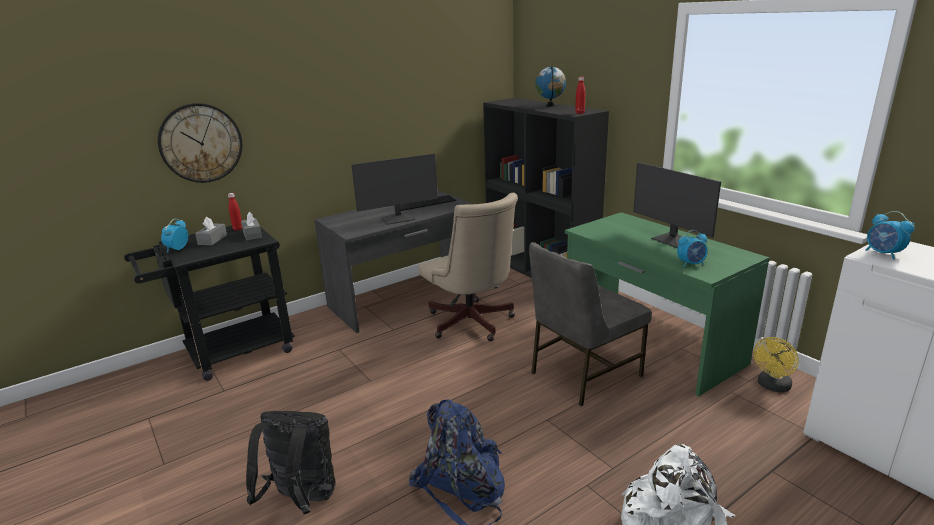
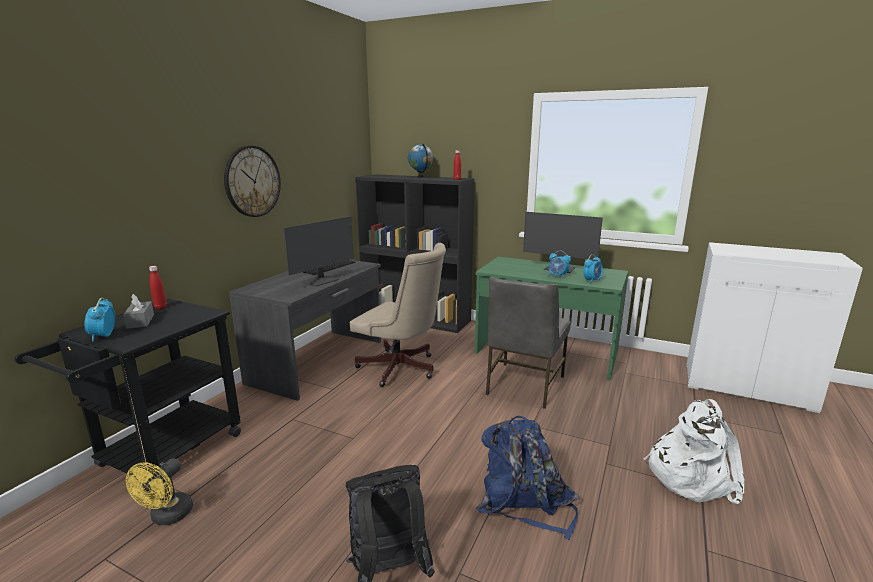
camera: 30 degrees left, 5 degrees down
wall clock [158,103,242,183] -> wall clock moved to [224,146,281,217]
grey tissue box [241,212,262,240] -> none
yellow fan [753,337,799,393] -> yellow fan moved to [126,458,193,525]
alarm clock [865,211,914,259] -> alarm clock moved to [548,250,571,278]

